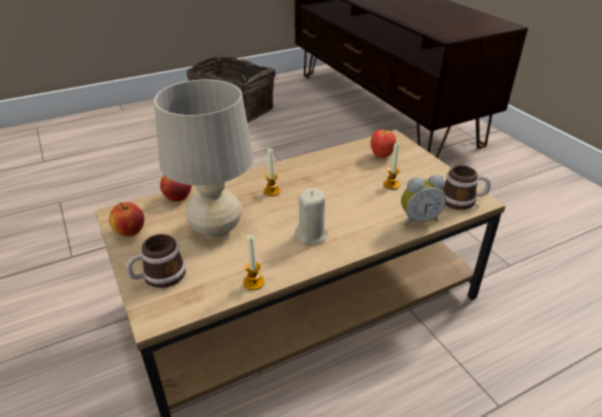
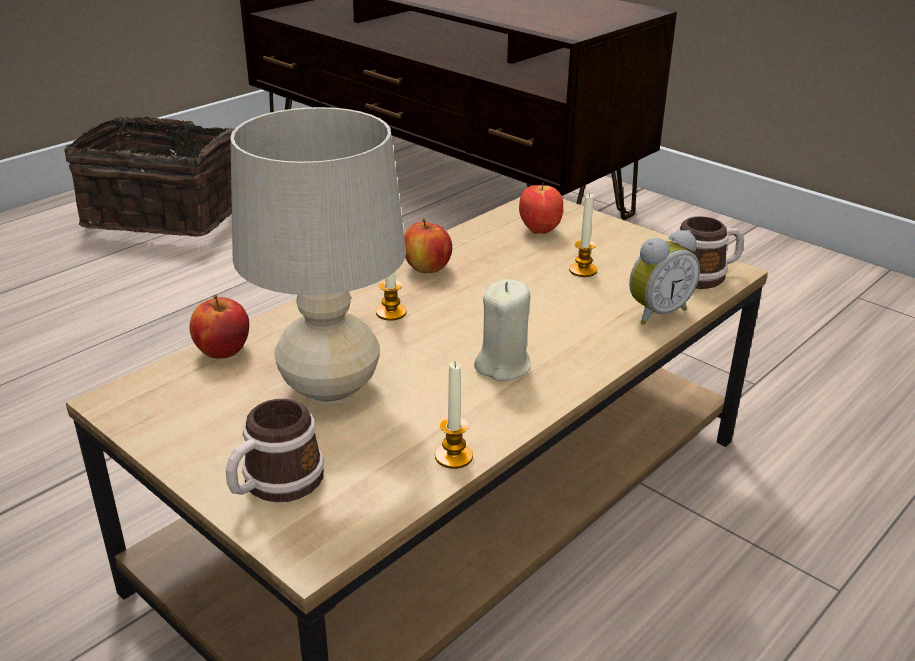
camera: 20 degrees left, 5 degrees down
apple [109,202,144,237] -> apple moved to [404,219,452,273]

